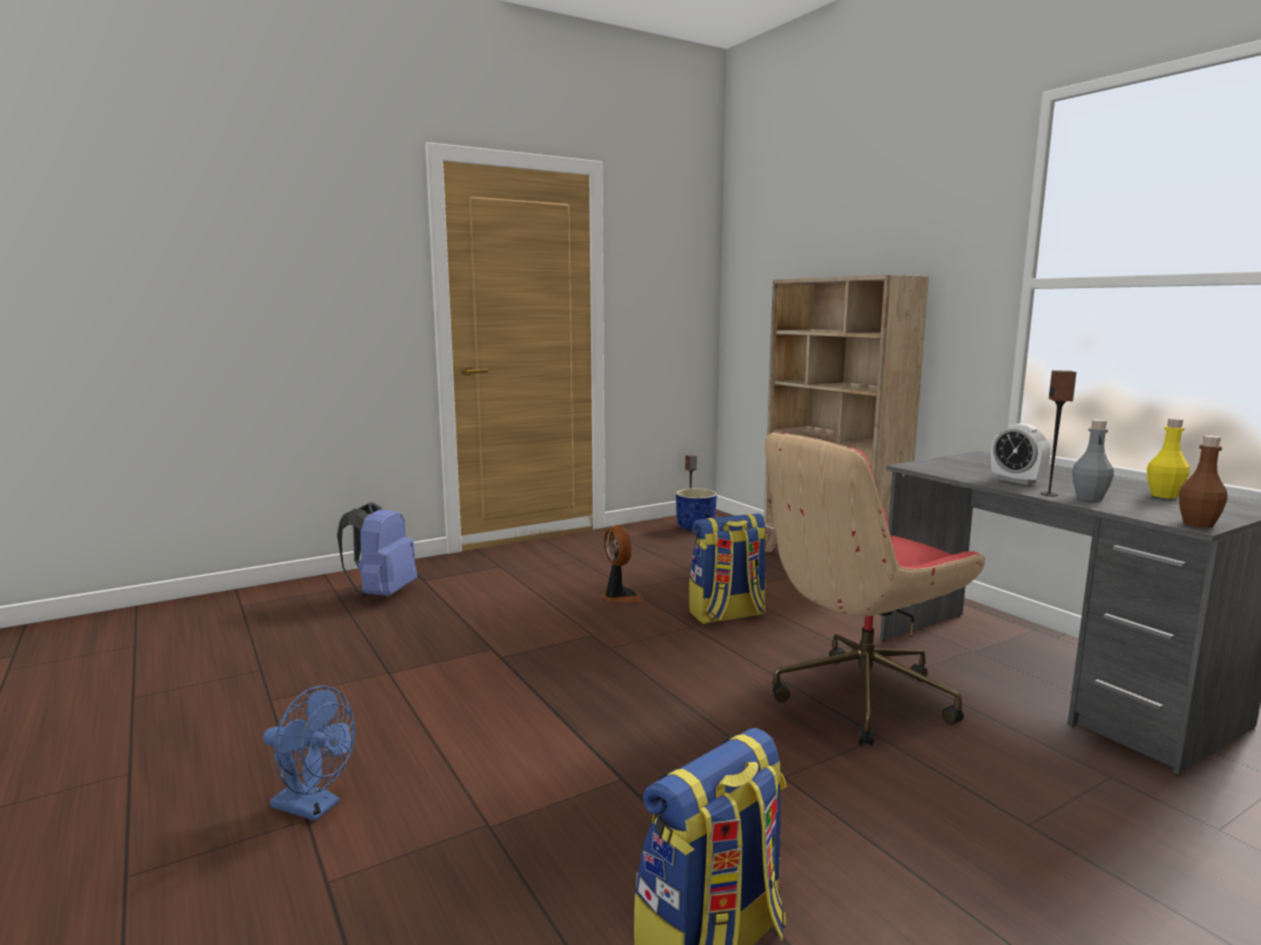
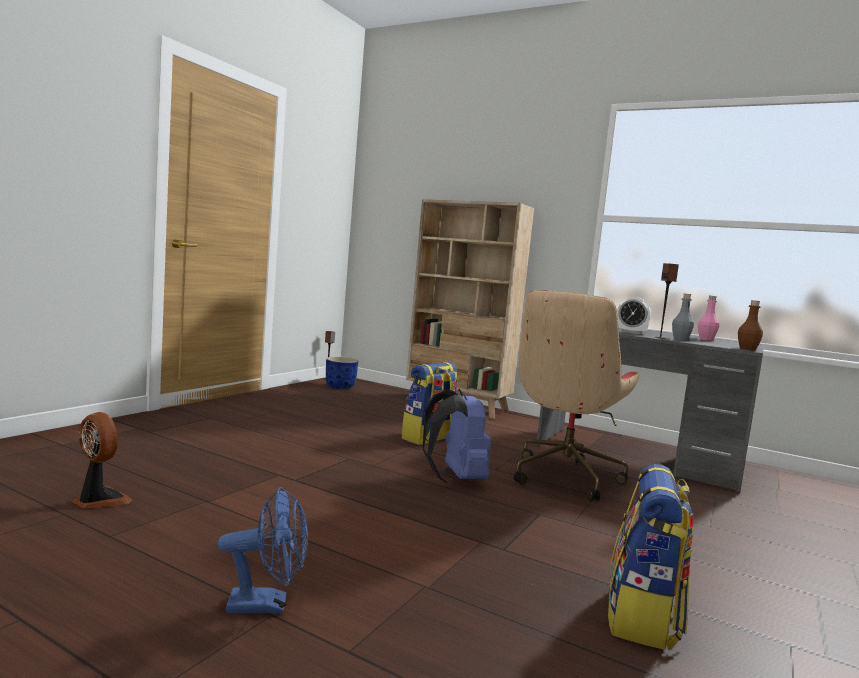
camera: 30 degrees left, 5 degrees down
blue backpack [337,502,417,596] -> blue backpack moved to [422,389,491,483]
fan [601,525,644,602] -> fan moved to [73,412,132,508]
yellow bottle [1147,418,1190,498] -> pink bottle [698,296,719,341]

